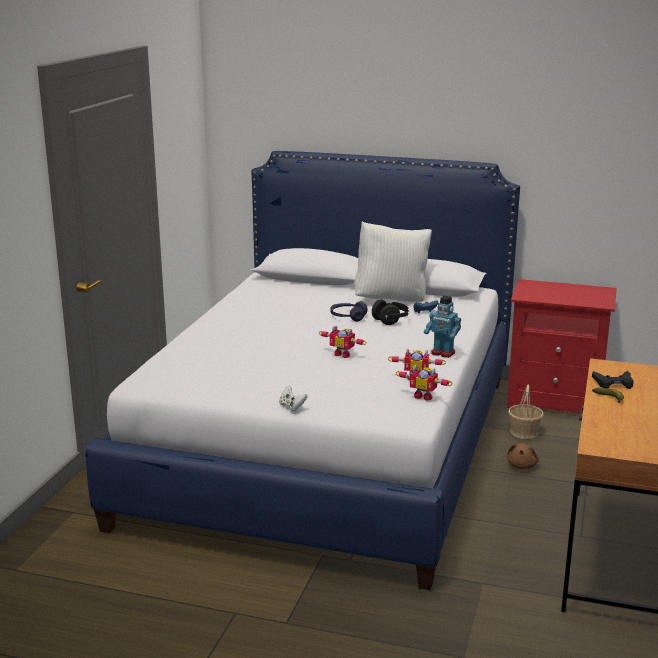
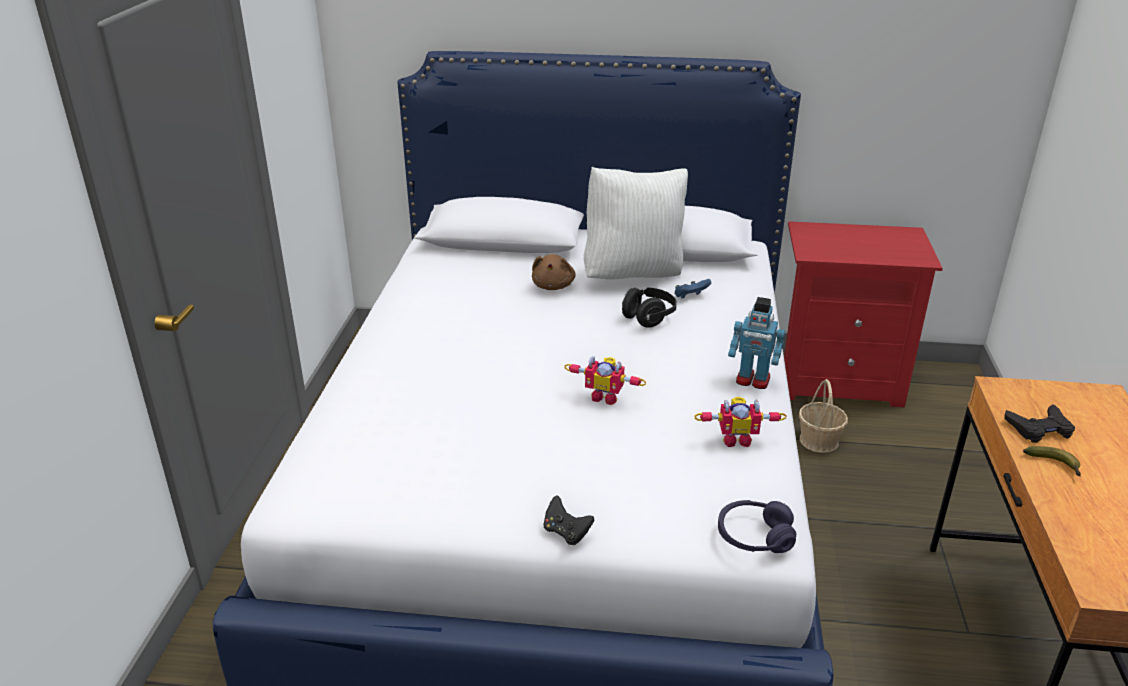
camera: 10 degrees left, 10 degrees up
white game controller [279,385,307,411] -> black game controller [544,495,594,545]
purple headphones [331,301,368,321] -> purple headphones moved to [718,500,796,553]
toy robot [396,365,453,401] -> none
brown plush toy [507,443,539,469] -> brown plush toy moved to [532,254,576,290]

